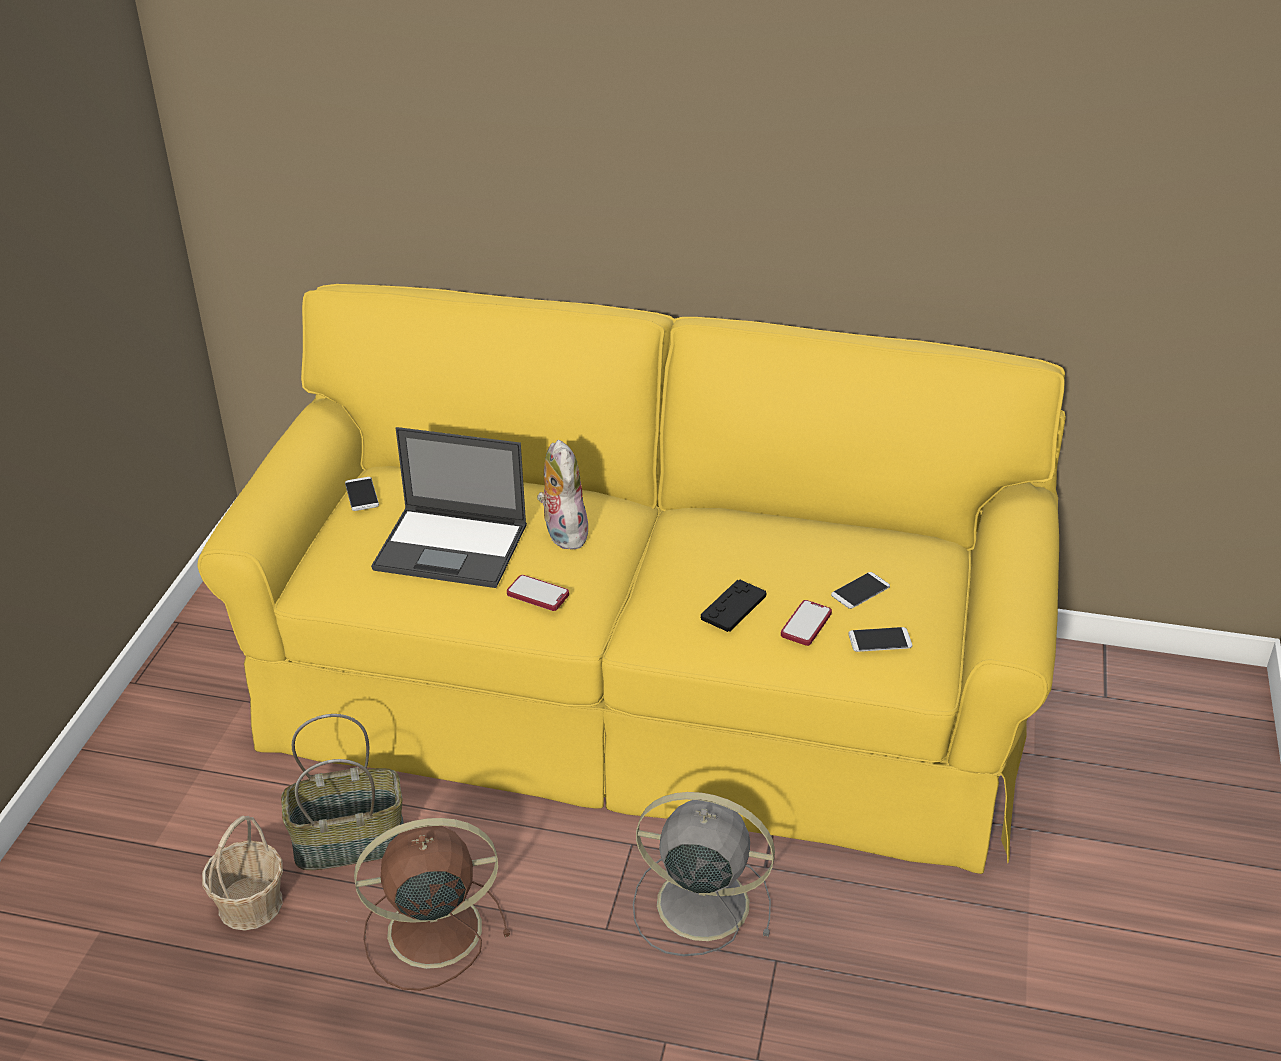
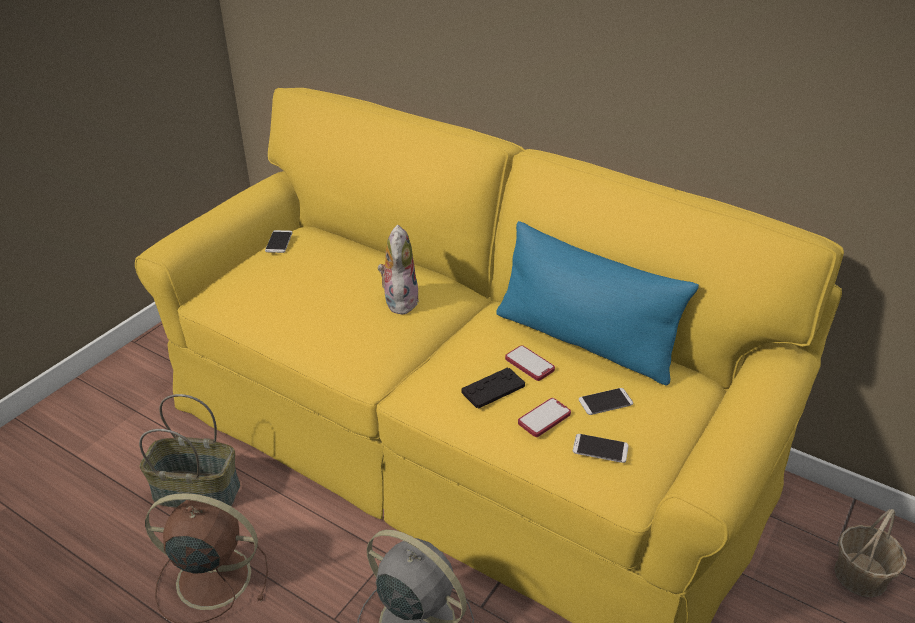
camera: 20 degrees right, 0 degrees up
basket [202,816,283,931] -> basket moved to [834,509,907,597]
laptop [371,427,527,588] -> none
phone [507,575,569,611] -> phone moved to [505,345,555,381]
none -> blue pillow [497,221,699,386]

